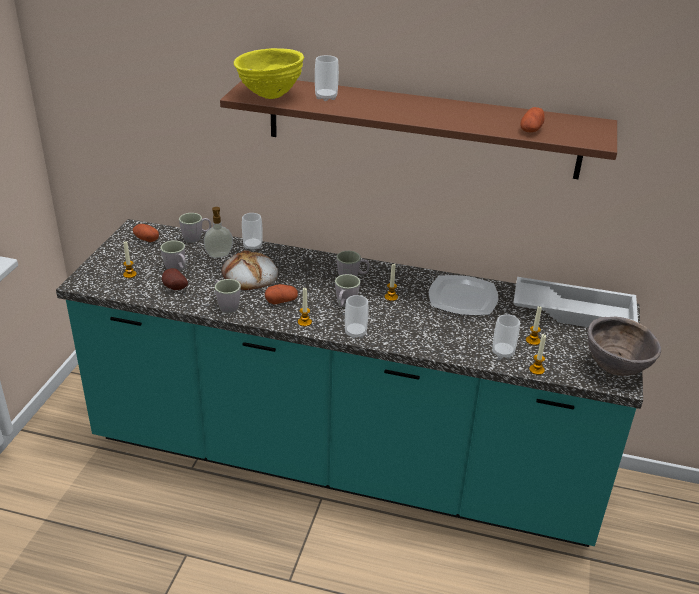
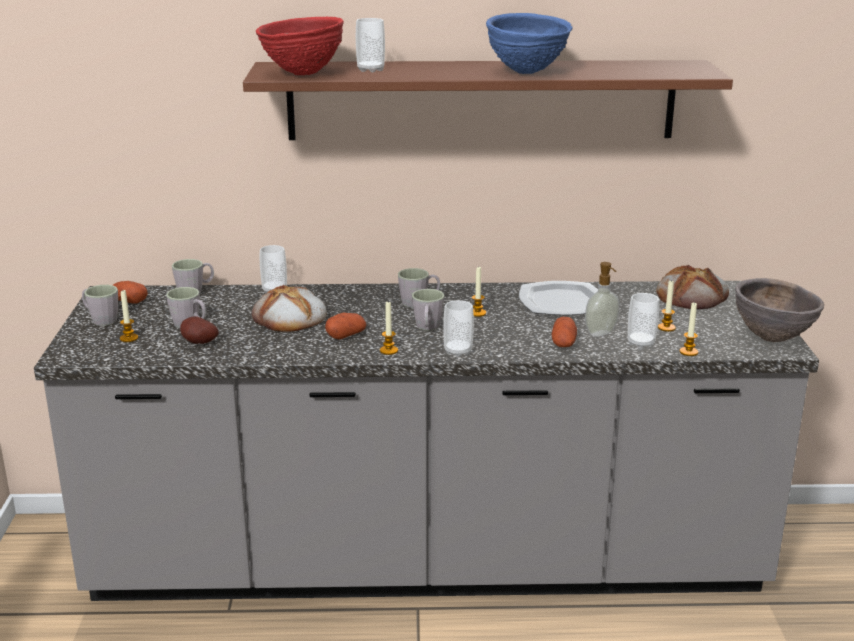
camera: 15 degrees left, 10 degrees down
turquoise counter [56,219,643,547] -> grey counter [34,281,819,601]
soap dispenser [204,207,233,258] -> soap dispenser moved to [585,262,620,337]
grey mug [215,279,241,313] -> grey mug moved to [82,285,118,326]
yellow bowl [234,48,304,99] -> red bowl [256,17,344,75]
white tray [513,277,638,327] -> bread [656,265,729,309]
potato [521,107,545,132] -> potato moved to [552,317,577,347]
none -> blue bowl [486,13,573,74]

